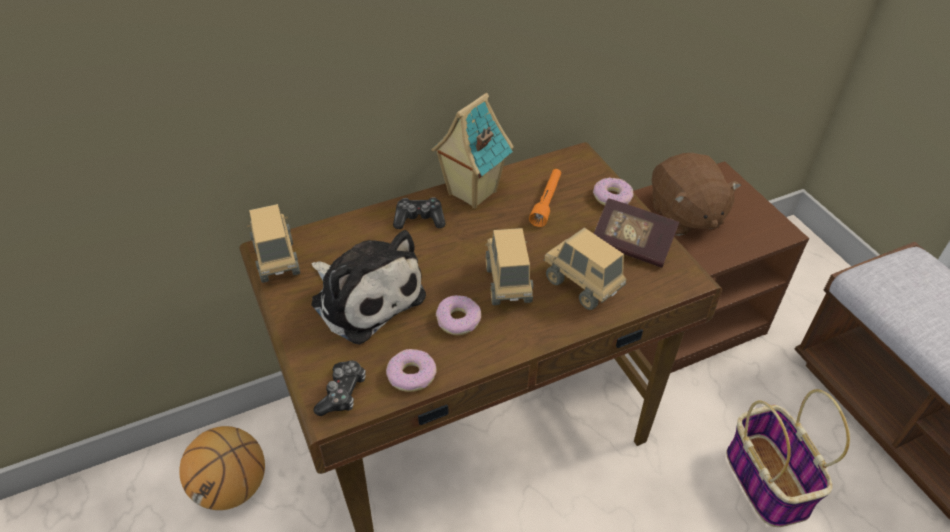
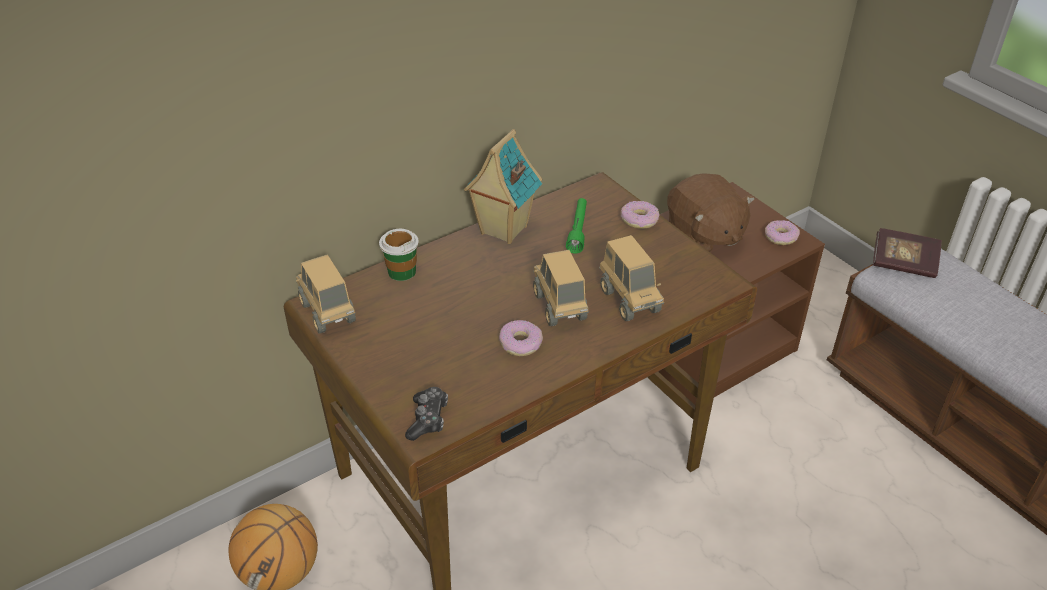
camera: 10 degrees left, 5 degrees down
plush toy [311,230,426,345] -> none
donut [386,349,437,392] -> donut moved to [765,220,800,245]
game controller [393,197,446,229] -> none
orange flashlight [529,169,561,227] -> green flashlight [566,198,587,254]
toy truck [543,227,626,310] -> toy truck turned 150 degrees counterclockwise [599,235,664,321]
book [594,198,679,267] -> book moved to [873,228,942,278]
basket [726,389,850,527] -> none
none -> cup [379,229,419,281]

